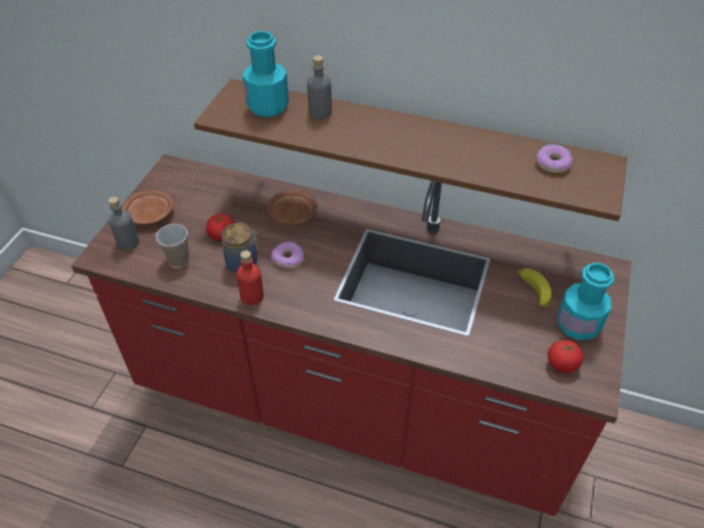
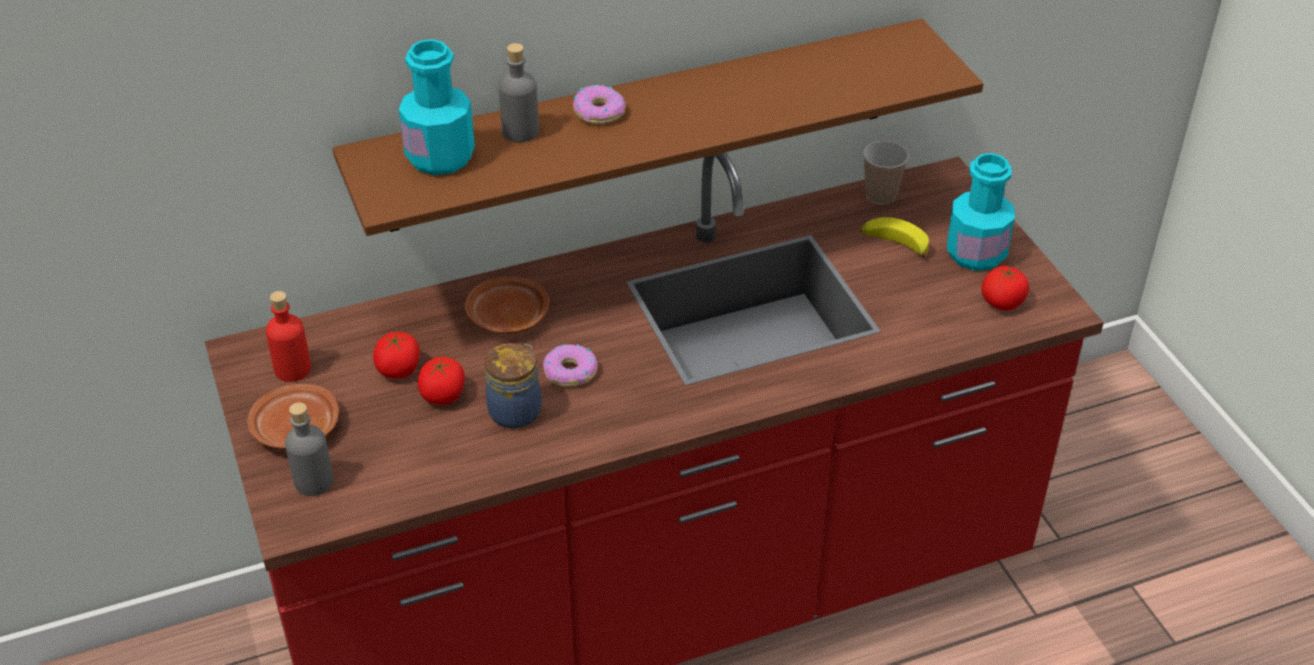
camera: 40 degrees left, 5 degrees down
cup [156,224,189,267] -> cup moved to [863,141,909,205]
red bottle [236,250,264,305] -> red bottle moved to [266,291,311,382]
donut [536,144,572,173] -> donut moved to [573,85,626,124]
none -> tomato [373,332,420,379]

